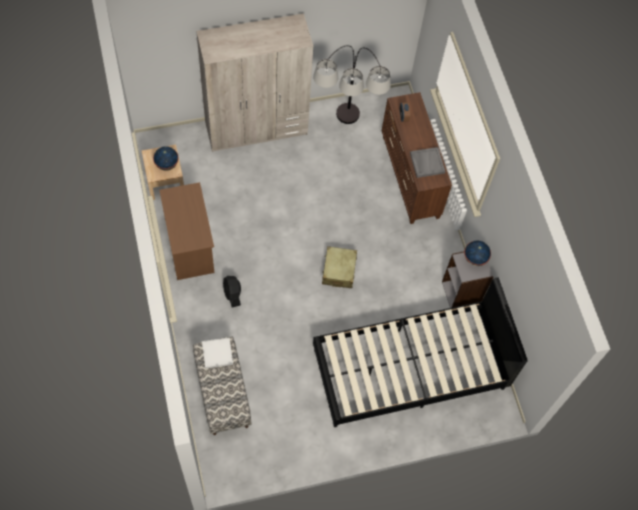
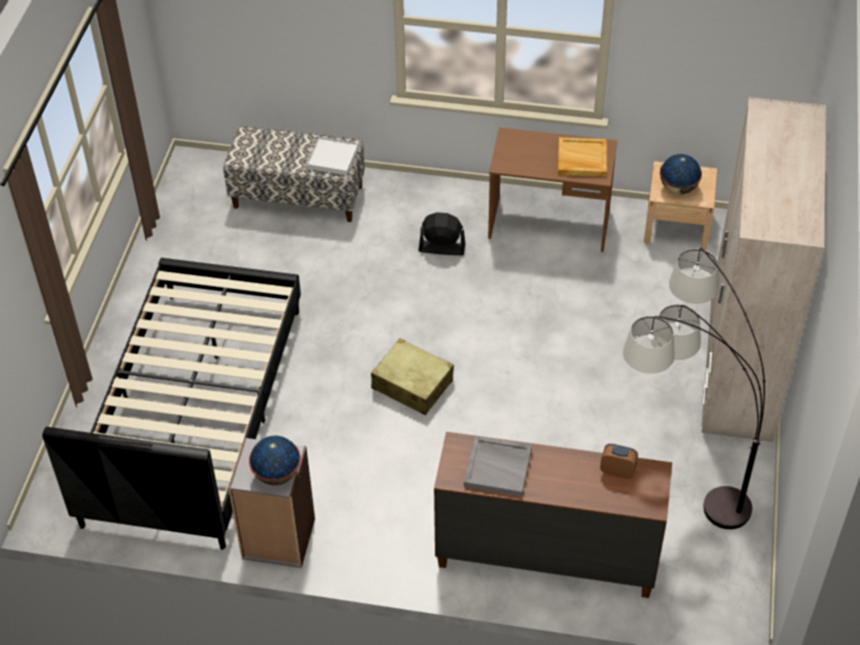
camera: 120 degrees right, 15 degrees down
none -> beige tray [558,137,607,177]

